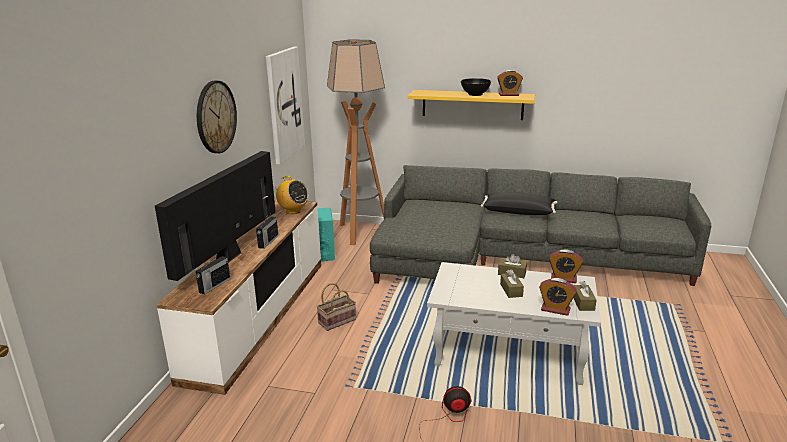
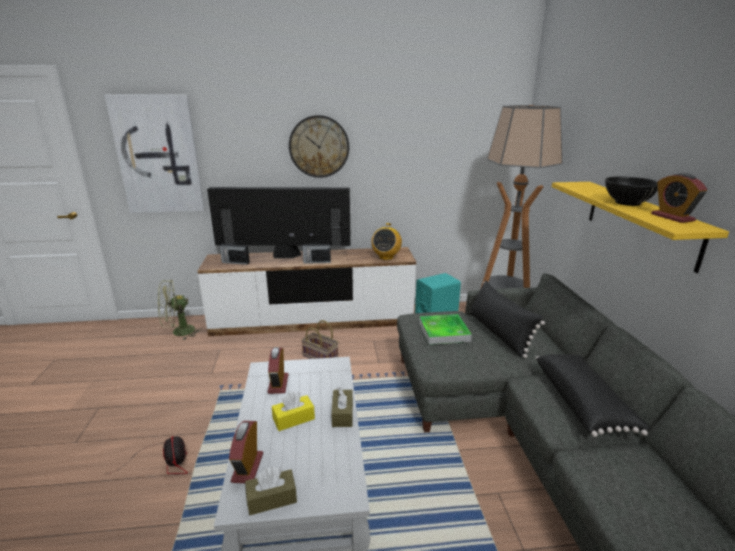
camera: 70 degrees right, 0 degrees up
picture [266,47,305,165] -> picture moved to [104,94,205,213]
brown tissue box [500,269,524,298] -> yellow tissue box [272,392,315,431]
alarm clock [549,250,583,283] -> alarm clock moved to [268,347,289,394]
none -> green fan [158,279,202,340]
none -> tray [419,314,472,345]
none -> black pillow [470,280,545,358]

